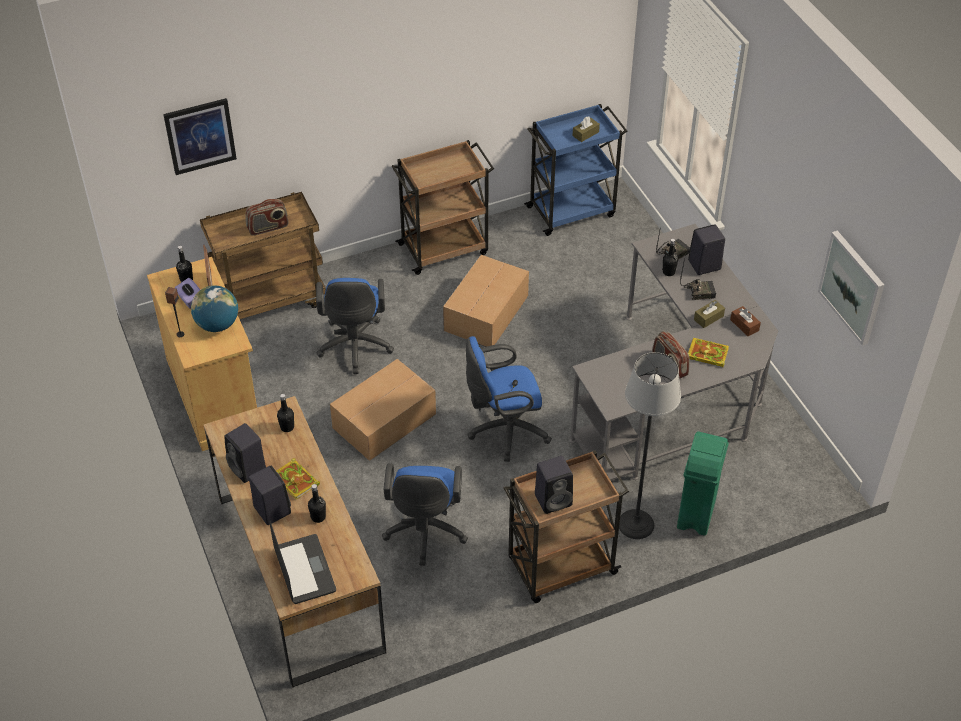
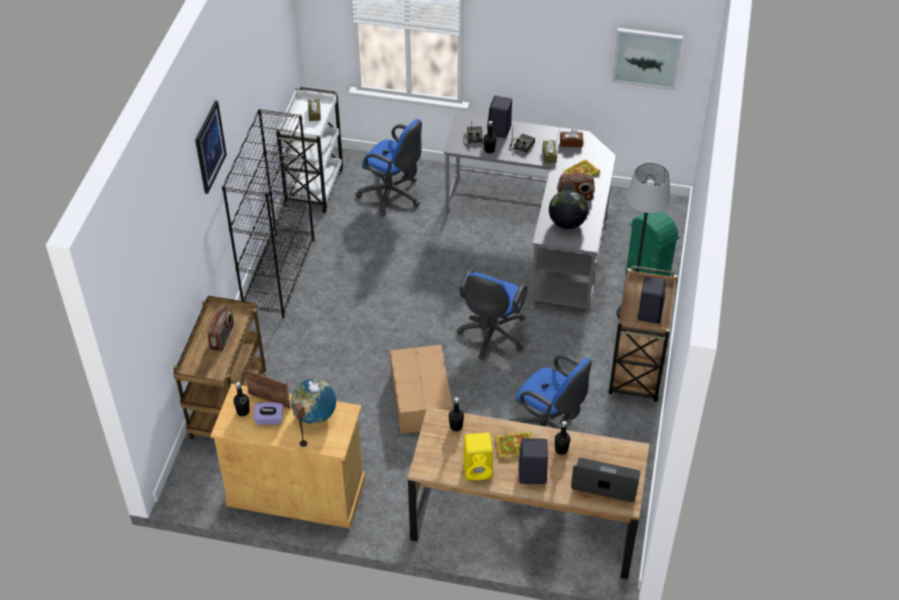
camera: 55 degrees left, 0 degrees up
picture [163,98,237,175] -> picture moved to [195,100,227,194]
black speaker [224,423,266,483] -> yellow speaker [463,433,493,481]
blue office chair [316,278,394,374] -> blue office chair moved to [355,119,422,216]
brown cart [392,140,494,275] -> black bookcase [222,109,314,318]
cardboard box [443,255,529,347] -> none
blue cart [524,104,627,236] -> white cart [276,87,343,213]
none -> globe [549,190,588,229]

